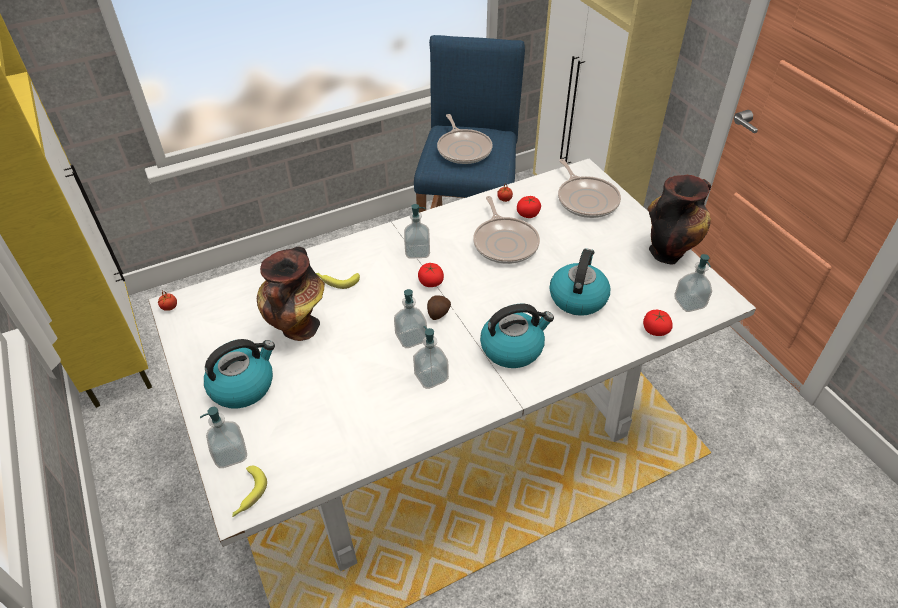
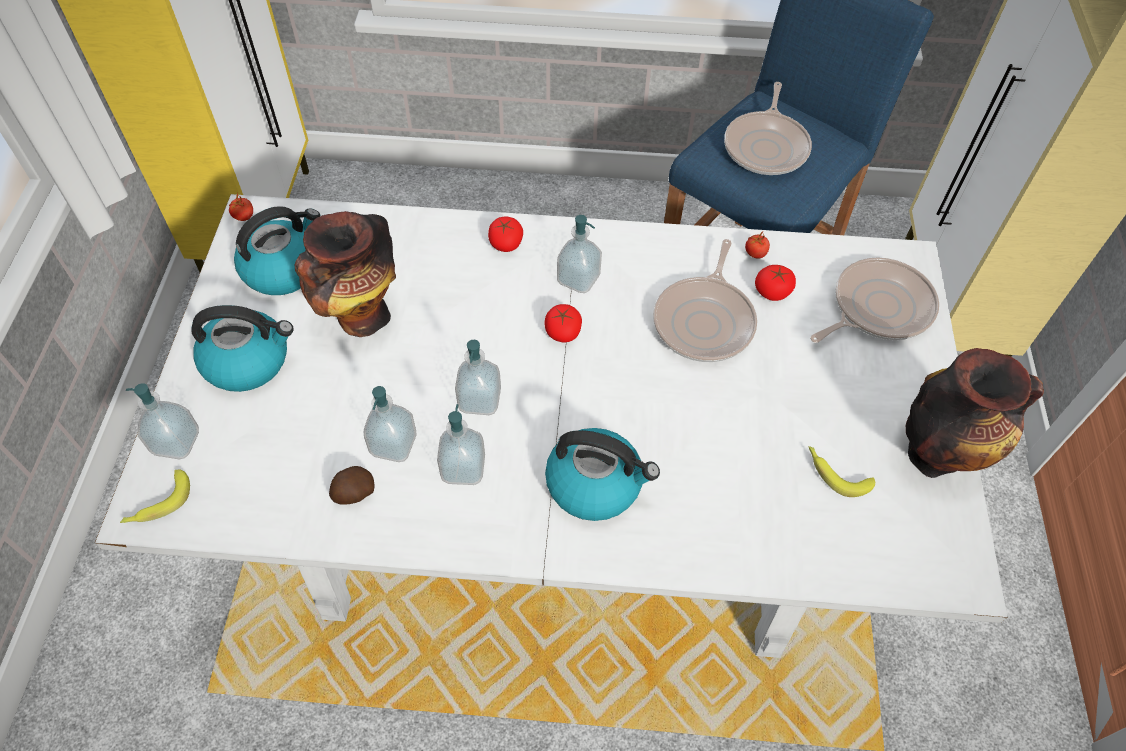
camera: 30 degrees right, 10 degrees up
banana [316,273,360,289] -> banana moved to [808,446,875,497]
potato [427,295,451,320] -> potato moved to [329,466,375,505]
kettle [549,248,610,316] -> kettle moved to [234,206,320,295]
frying pan [558,159,621,218] -> frying pan turned 135 degrees counterclockwise [810,257,939,343]
tomato [643,310,673,336] -> tomato moved to [488,217,523,252]
soap dispenser [674,254,712,312] -> soap dispenser moved to [364,386,417,462]

